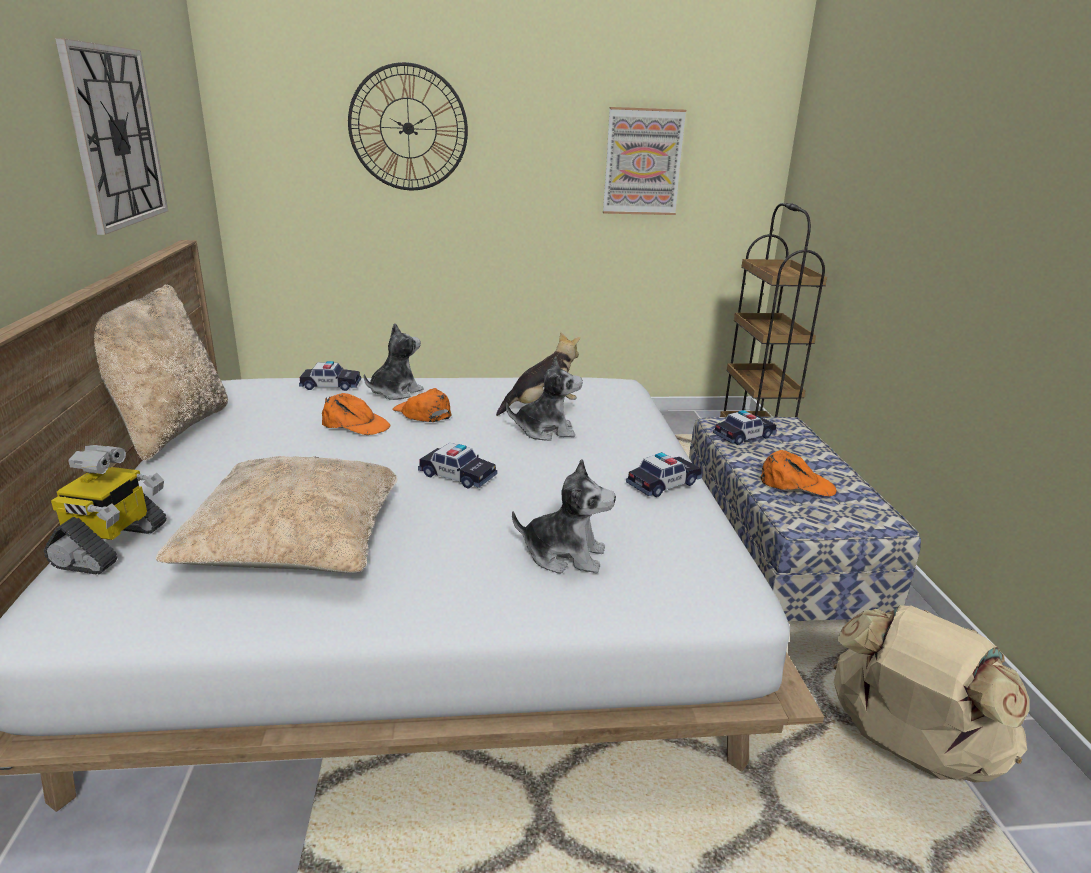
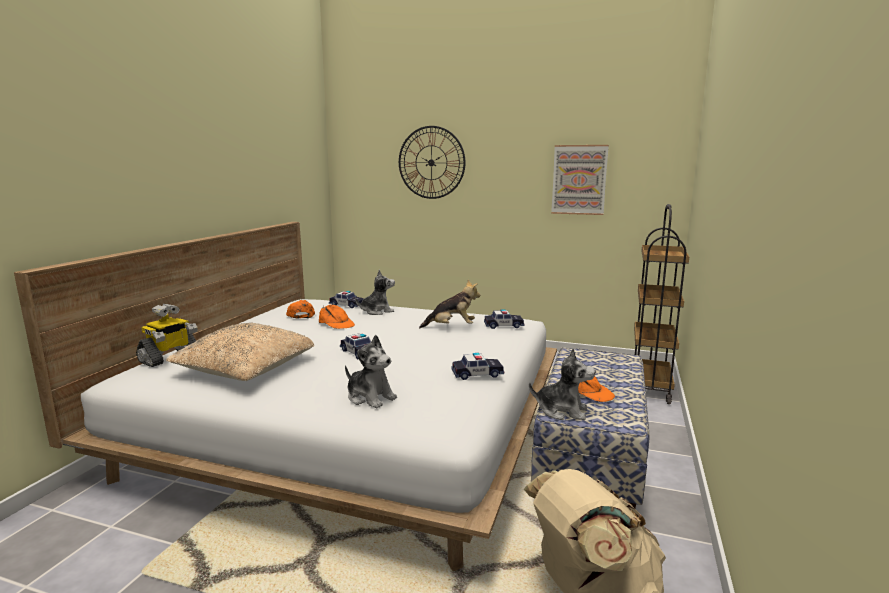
camera: 25 degrees right, 10 degrees down
wall clock [55,38,168,235] -> none
beige pillow [94,284,228,461] -> none
orange cap [392,388,452,422] -> orange cap moved to [286,300,315,319]
plush toy [506,356,583,441] -> plush toy moved to [529,348,595,420]
toy car [713,410,777,445] -> toy car moved to [484,309,524,329]

